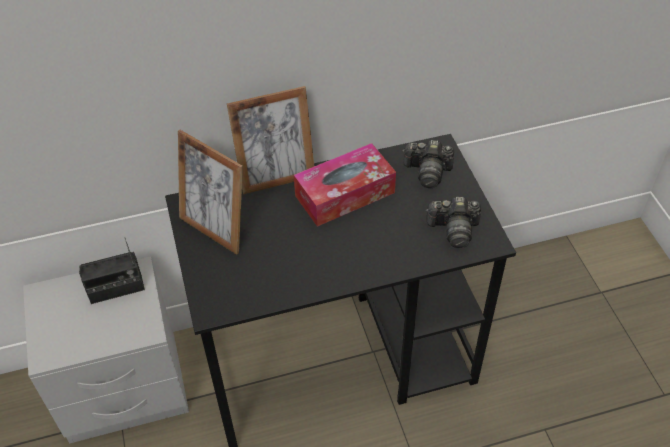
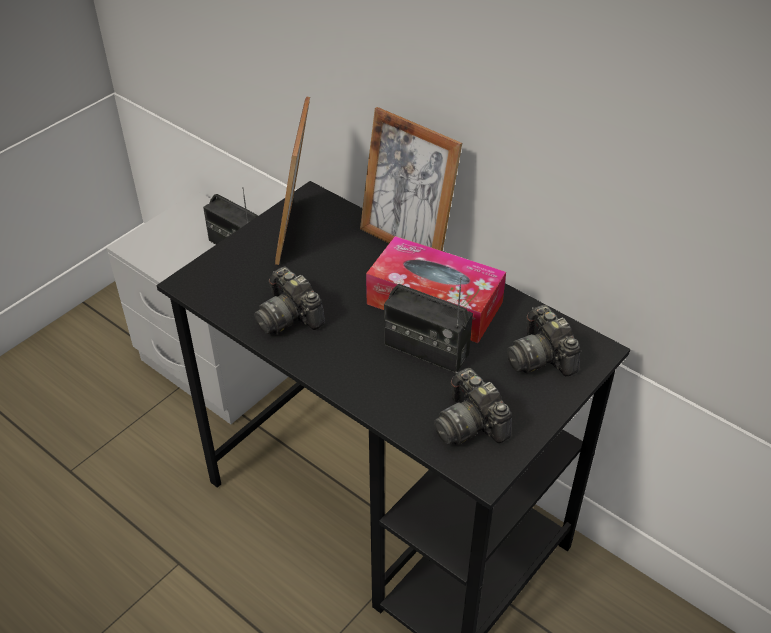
camera: 55 degrees right, 5 degrees down
none -> camera [254,267,325,334]
none -> radio [384,277,473,373]

